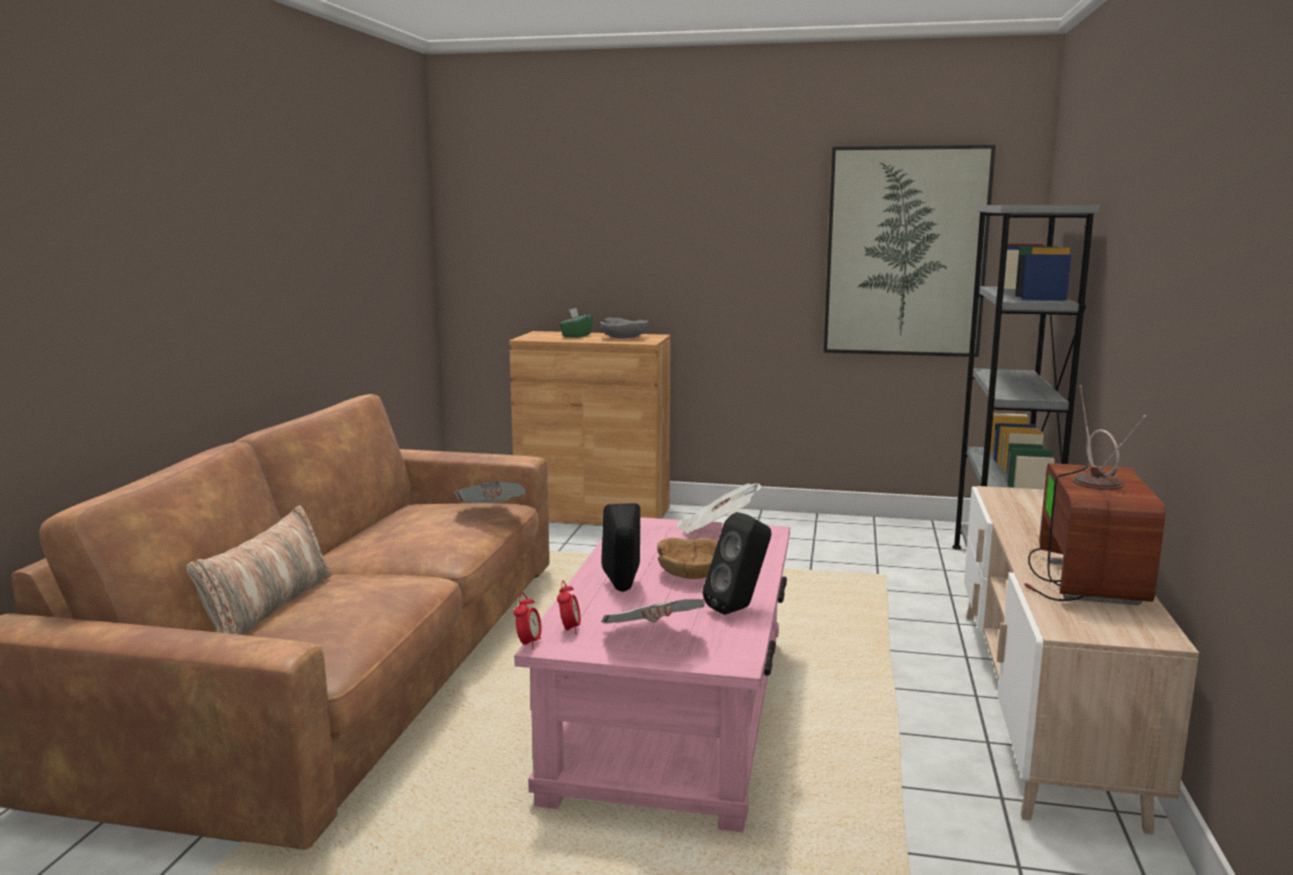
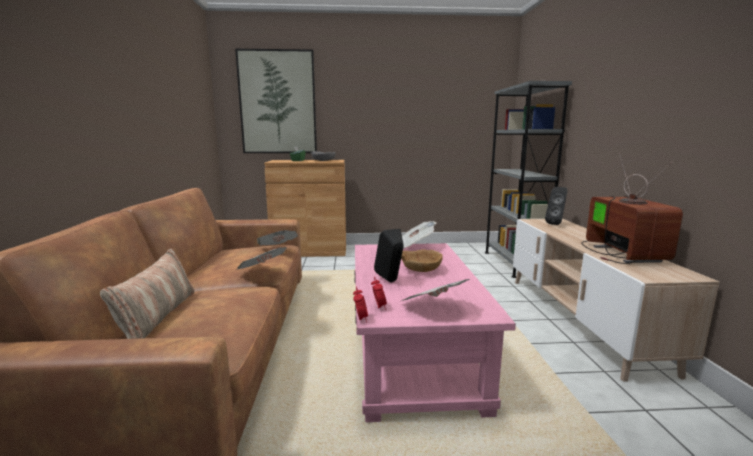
camera: 15 degrees left, 0 degrees up
black speaker [702,512,771,615] -> black speaker moved to [545,187,567,225]
picture [824,145,996,357] -> picture moved to [235,49,317,153]
none -> newspaper [236,247,287,270]

